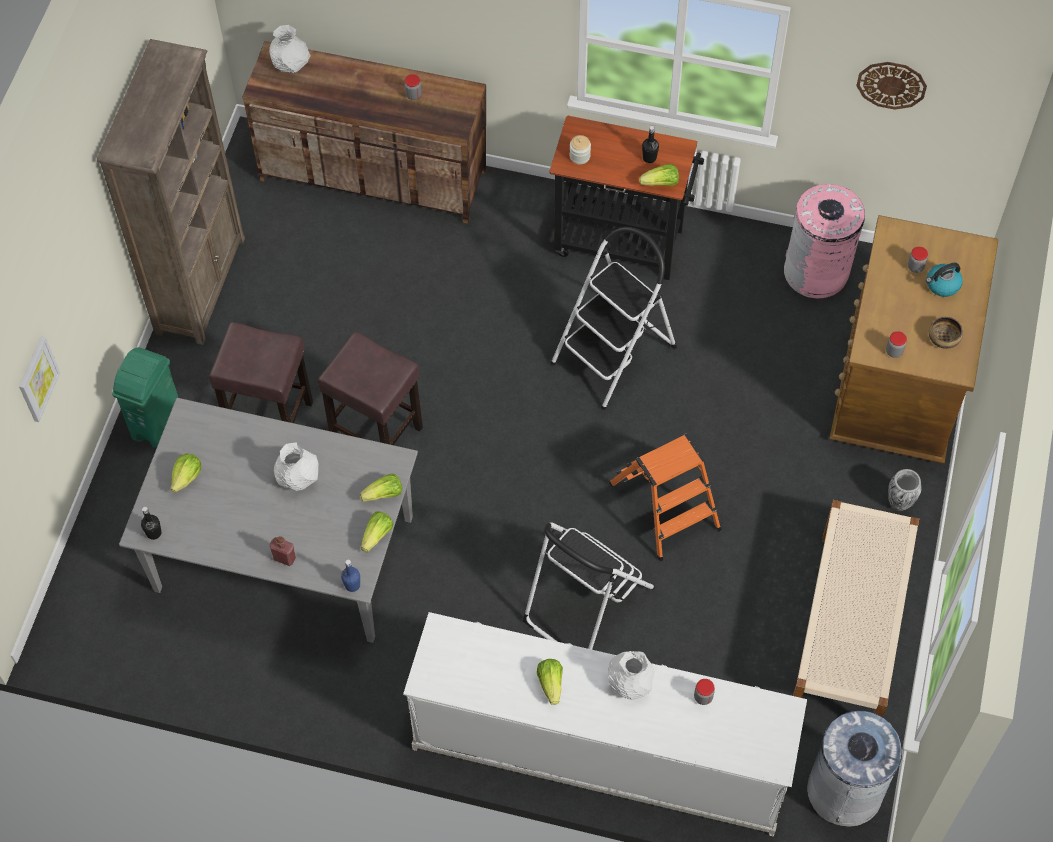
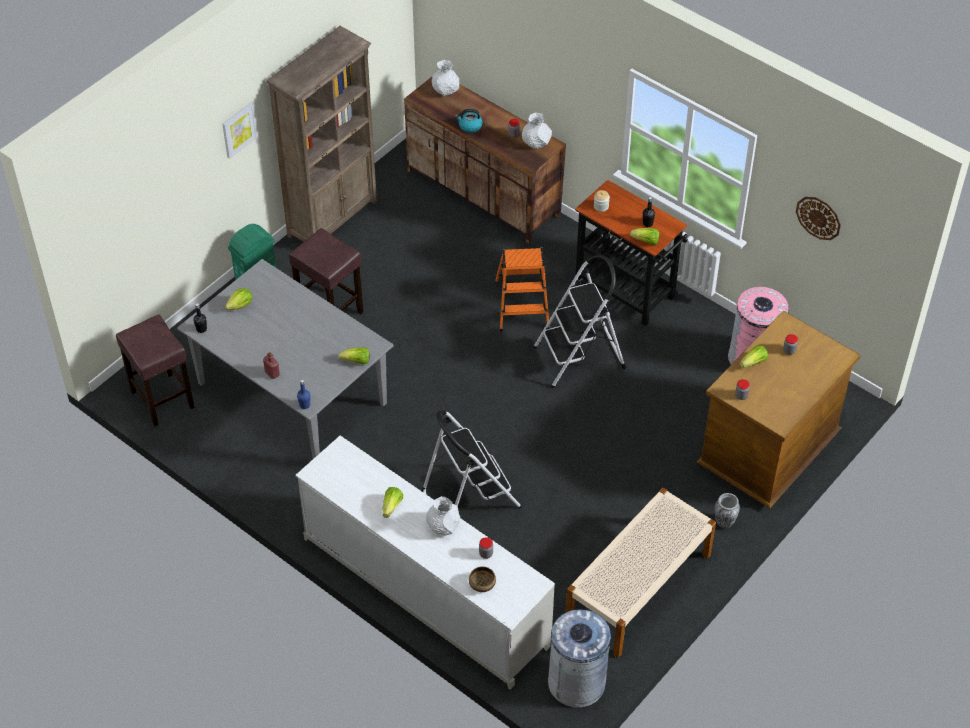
camera: 25 degrees right, 10 degrees down
picture [19,336,60,422] -> picture moved to [222,103,258,159]
white vase [274,442,319,491] -> white vase moved to [522,113,552,148]
brown stool [318,332,423,445] -> brown stool moved to [116,314,195,427]
lettuce [361,512,393,552] -> lettuce moved to [740,345,768,368]
orange step ladder [609,433,721,562] -> orange step ladder moved to [495,248,550,333]
kettle [926,263,963,297] -> kettle moved to [455,109,483,133]
bowl [929,317,963,349] -> bowl moved to [469,566,496,592]

